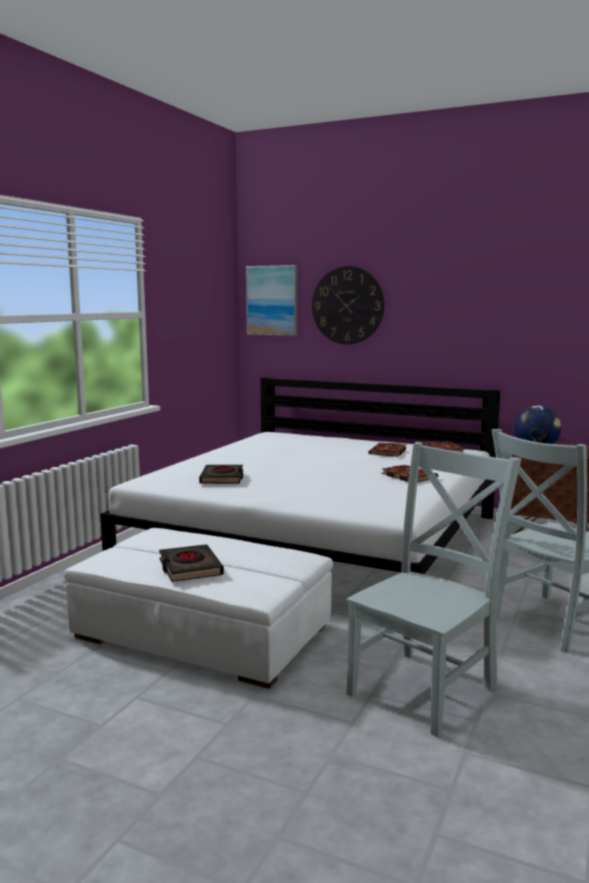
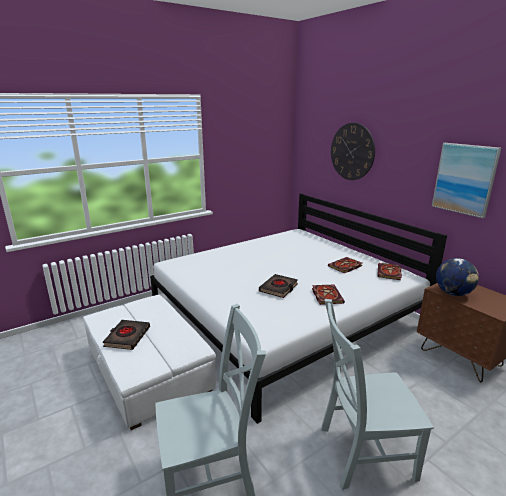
camera: 30 degrees right, 10 degrees up
black book [199,465,243,484] -> black book moved to [259,274,298,298]
picture [246,265,297,336] -> picture moved to [432,143,501,218]

